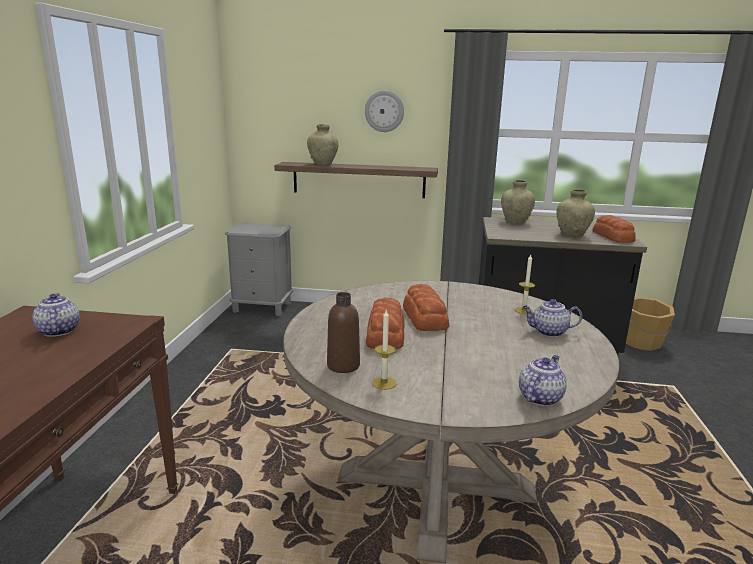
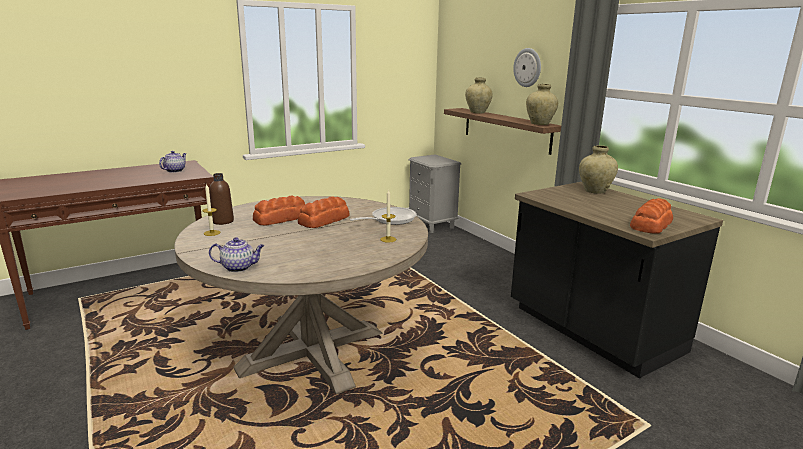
camera: 50 degrees right, 0 degrees up
teapot [523,299,582,337] -> none
beige vase [556,189,595,237] -> beige vase moved to [526,84,558,125]
orange bucket [626,297,675,351] -> none
none -> frying pan [350,207,417,225]

